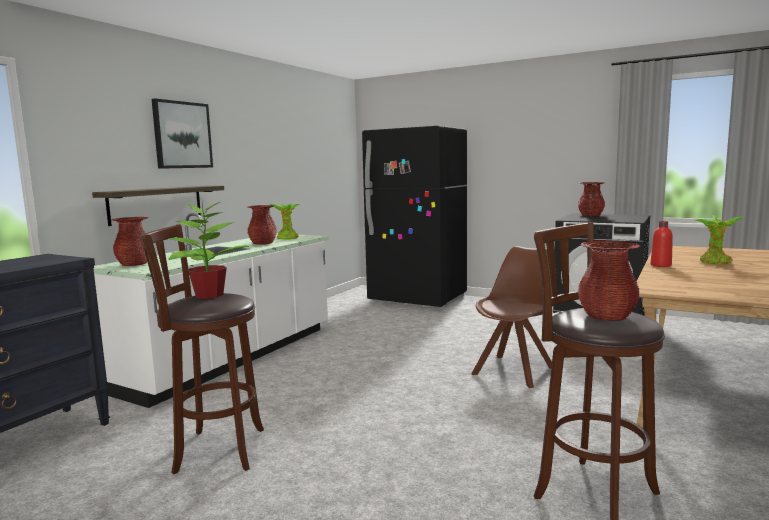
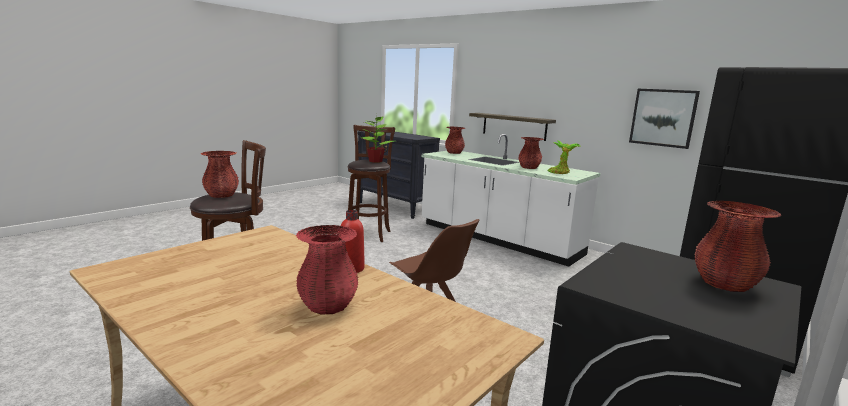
camera: 100 degrees right, 5 degrees up
picture [152,99,213,169] -> picture moved to [629,89,700,149]
potted plant [695,215,744,265] -> red vase [296,225,358,314]

